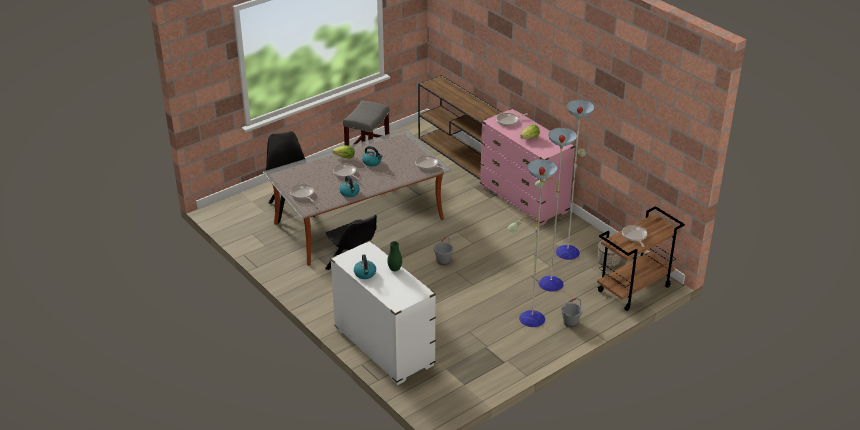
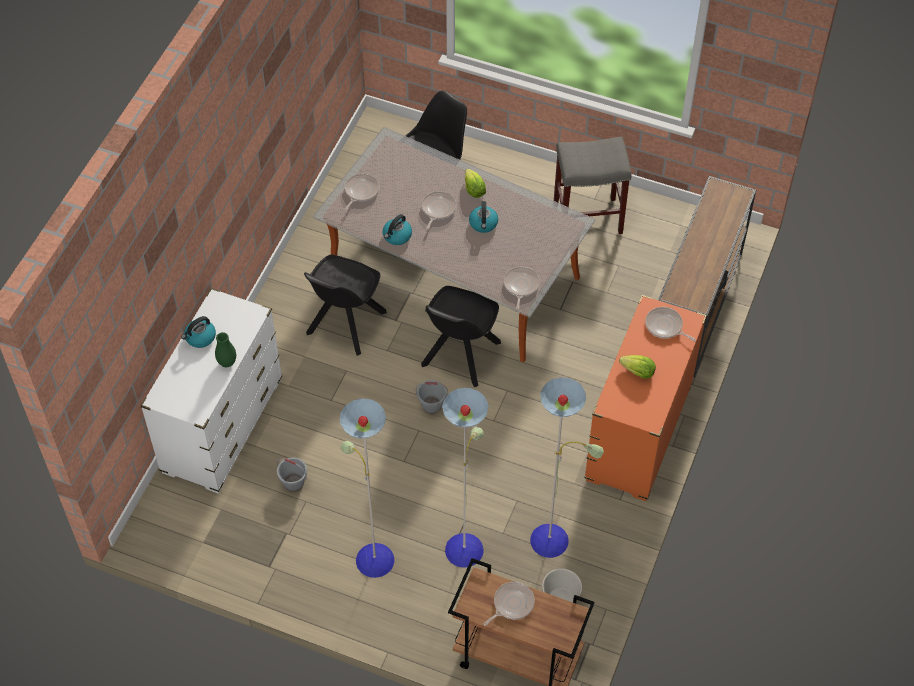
camera: 60 degrees right, 20 degrees up
pink dresser [480,108,575,226] -> orange dresser [584,295,707,501]
grey bucket [561,298,582,327] -> grey bucket moved to [277,457,307,492]
none -> black chair [421,286,501,387]

